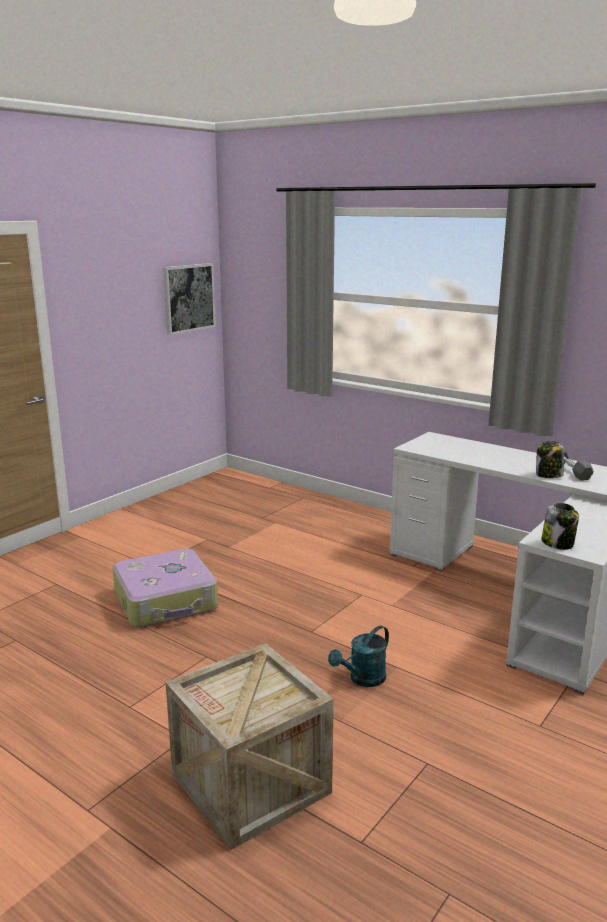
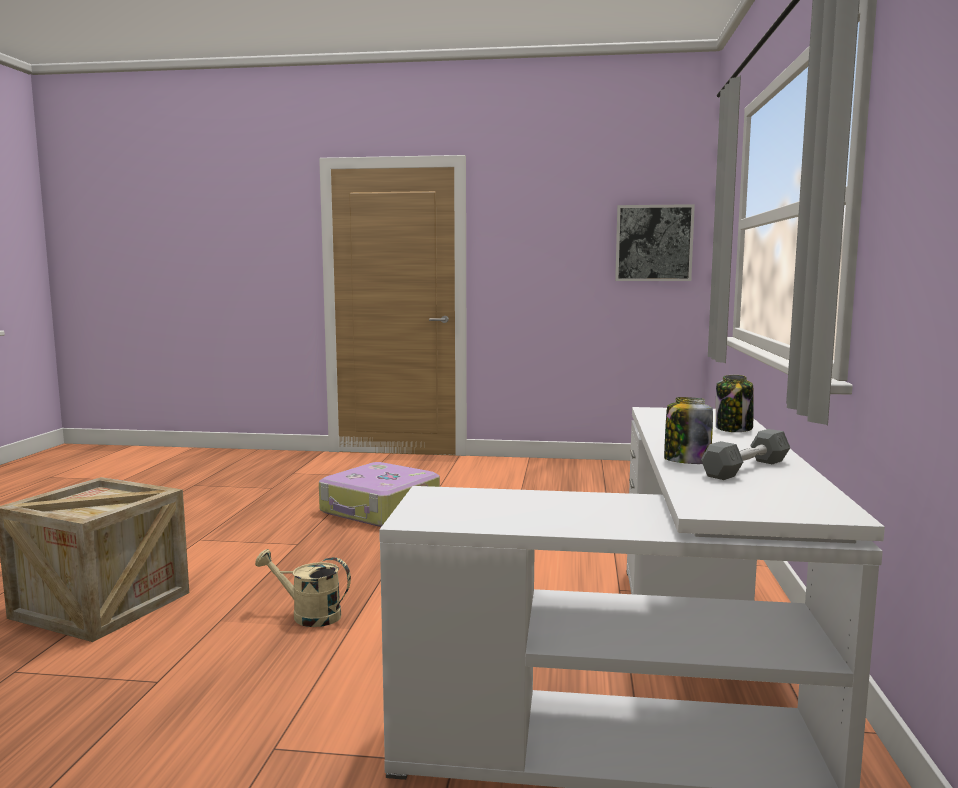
camera: 60 degrees right, 10 degrees down
turquoise watering can [328,626,389,687] -> beige watering can [255,549,351,627]
jar [542,503,579,550] -> jar moved to [716,375,754,432]

